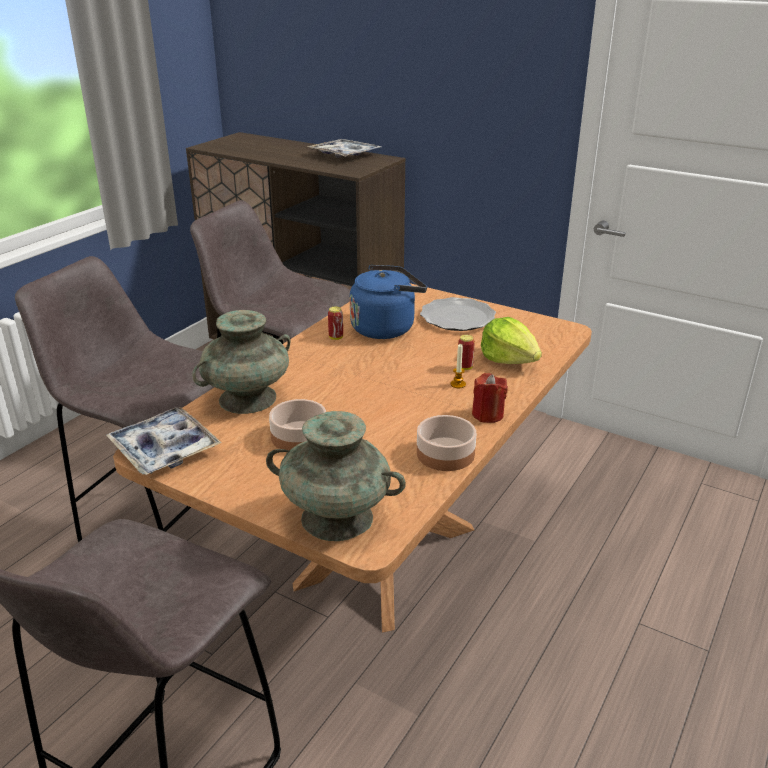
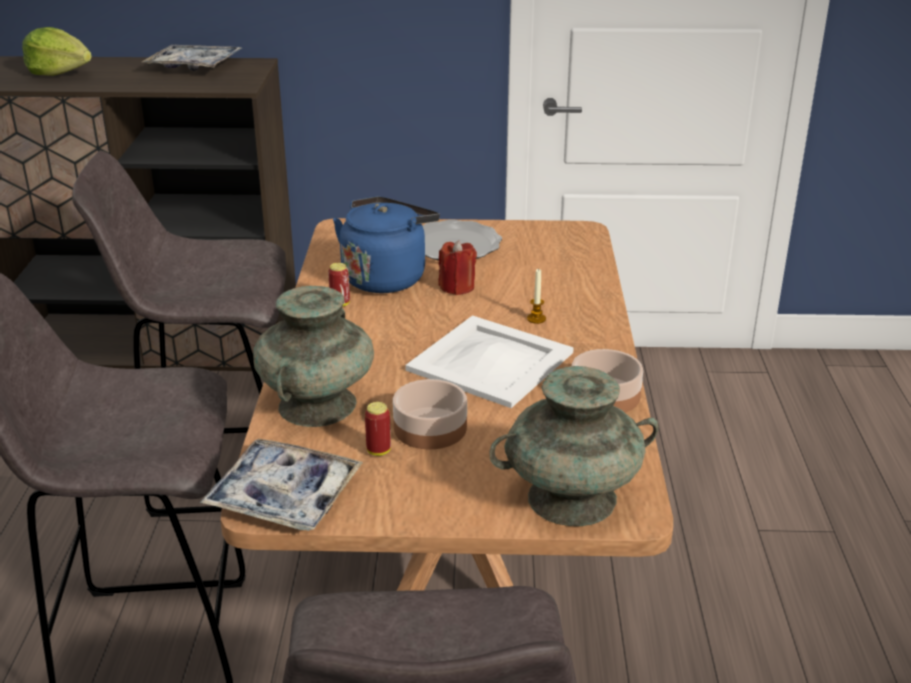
camera: 30 degrees left, 0 degrees up
can [458,335,475,370] -> can moved to [365,402,391,456]
red candle [472,373,508,423] -> red candle moved to [438,240,477,295]
lettuce [481,317,542,364] -> lettuce moved to [22,27,92,76]
none -> white tray [405,315,574,408]

